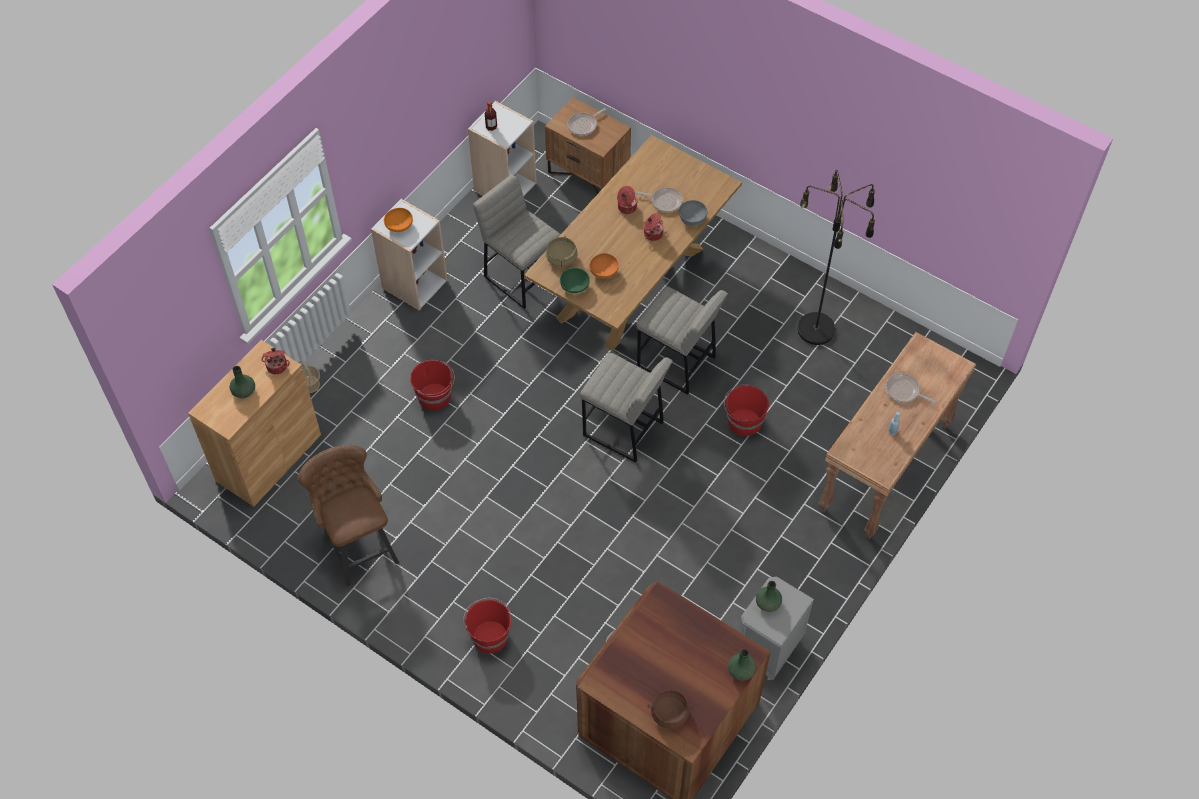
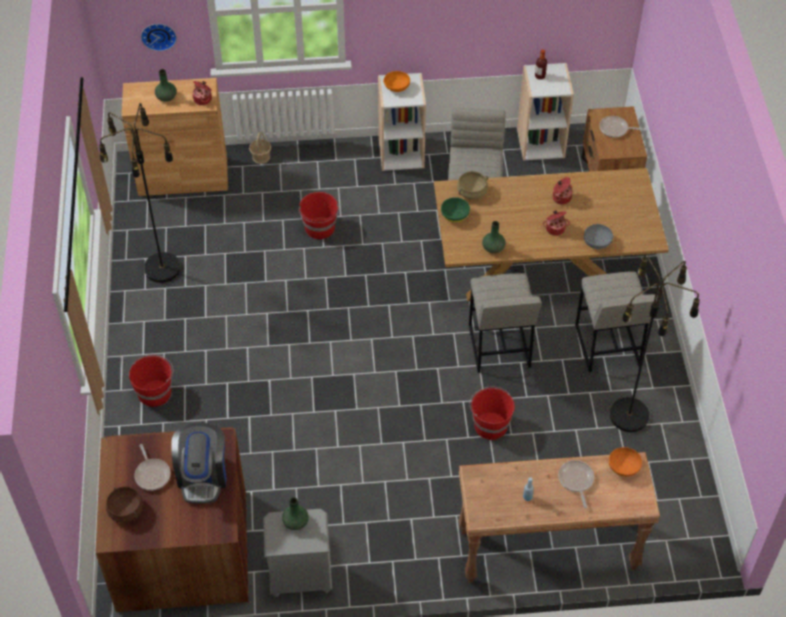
camera: 50 degrees right, 5 degrees down
brown stool [298,445,399,586] -> floor lamp [99,103,181,283]
grey chair [580,353,673,463] -> grey chair moved to [575,271,658,372]
orange bowl [589,253,619,279] -> orange bowl moved to [609,447,642,477]
frying pan [636,187,683,212] -> frying pan moved to [134,444,171,491]
green vase [728,649,756,681] -> green vase moved to [482,221,505,253]
none -> wall clock [141,24,177,51]
none -> coffee machine [171,422,227,504]

